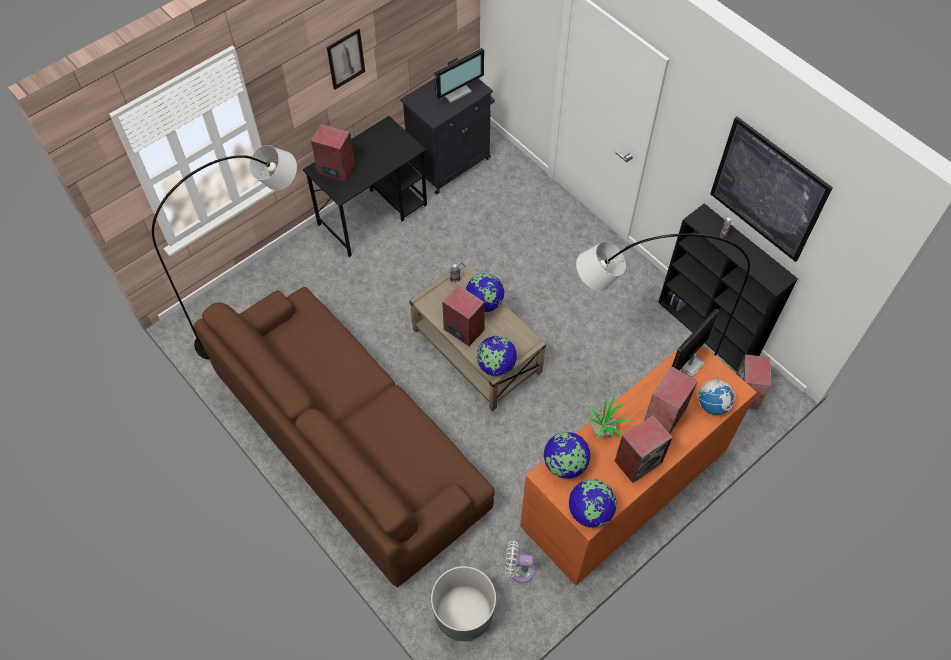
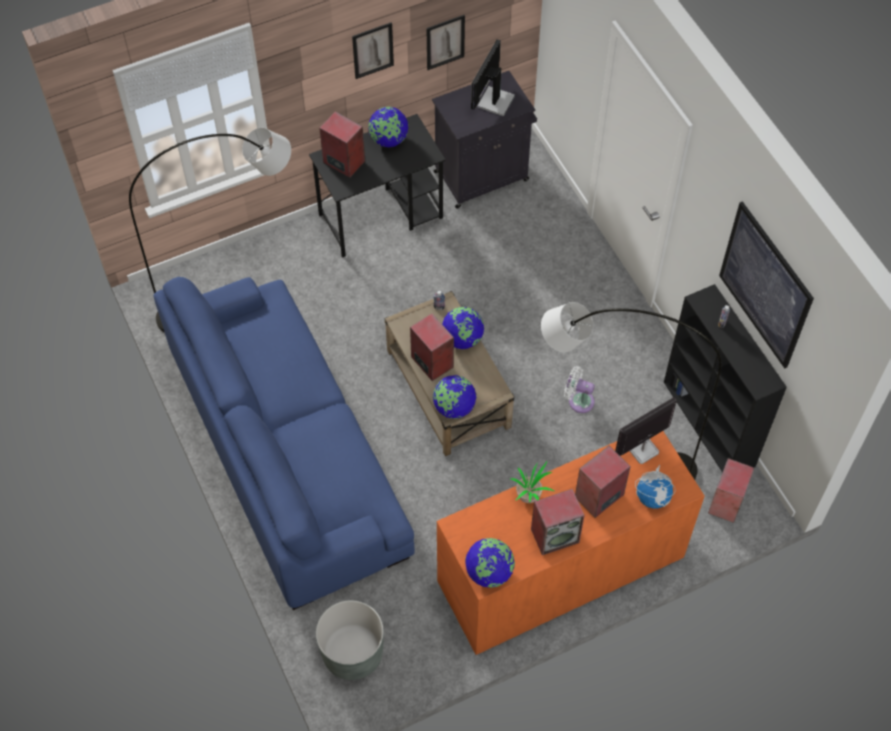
camera: 15 degrees right, 0 degrees up
brown sofa [193,287,495,587] -> blue sofa [153,277,415,610]
monitor [435,48,484,103] -> monitor turned 135 degrees clockwise [471,39,515,116]
white fan [505,541,535,583] -> white fan moved to [564,366,595,413]
globe [544,432,590,479] -> globe moved to [368,107,408,147]
none -> picture [427,15,465,70]

